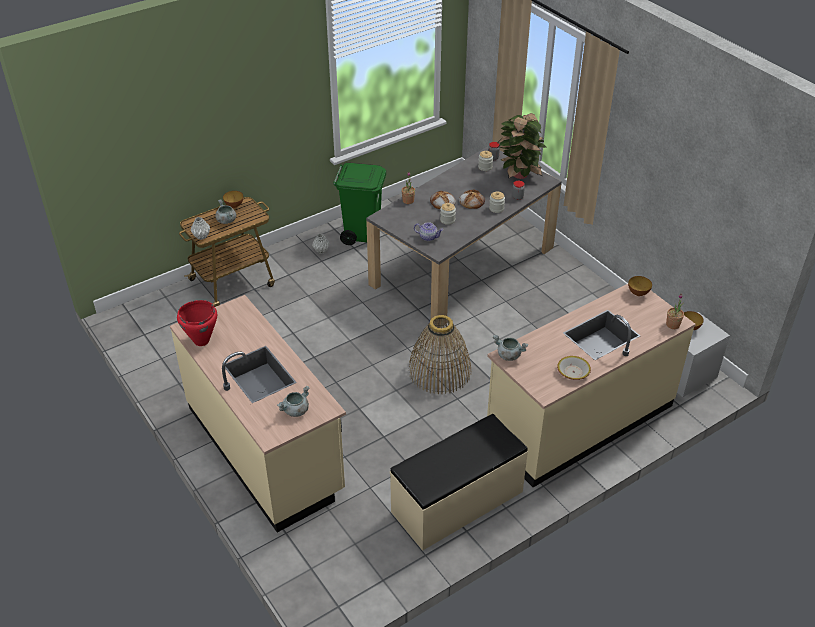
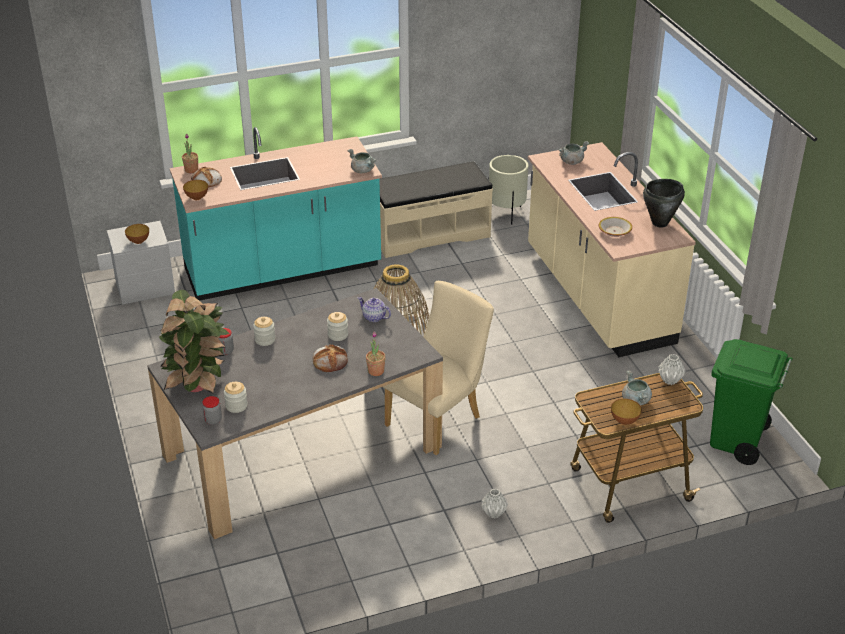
camera: 165 degrees left, 5 degrees down
red cooking pot [177,300,217,346] -> black cooking pot [643,179,685,227]
green trash can [333,163,386,245] -> green trash can moved to [710,339,793,465]
bread [459,190,485,209] -> bread moved to [191,167,222,187]
beige counter [487,284,696,487] -> turquoise counter [170,127,382,301]
bowl [557,356,591,380] -> bowl moved to [599,217,632,237]
none -> beige chair [383,281,494,455]
none -> beige planter [488,155,528,225]

